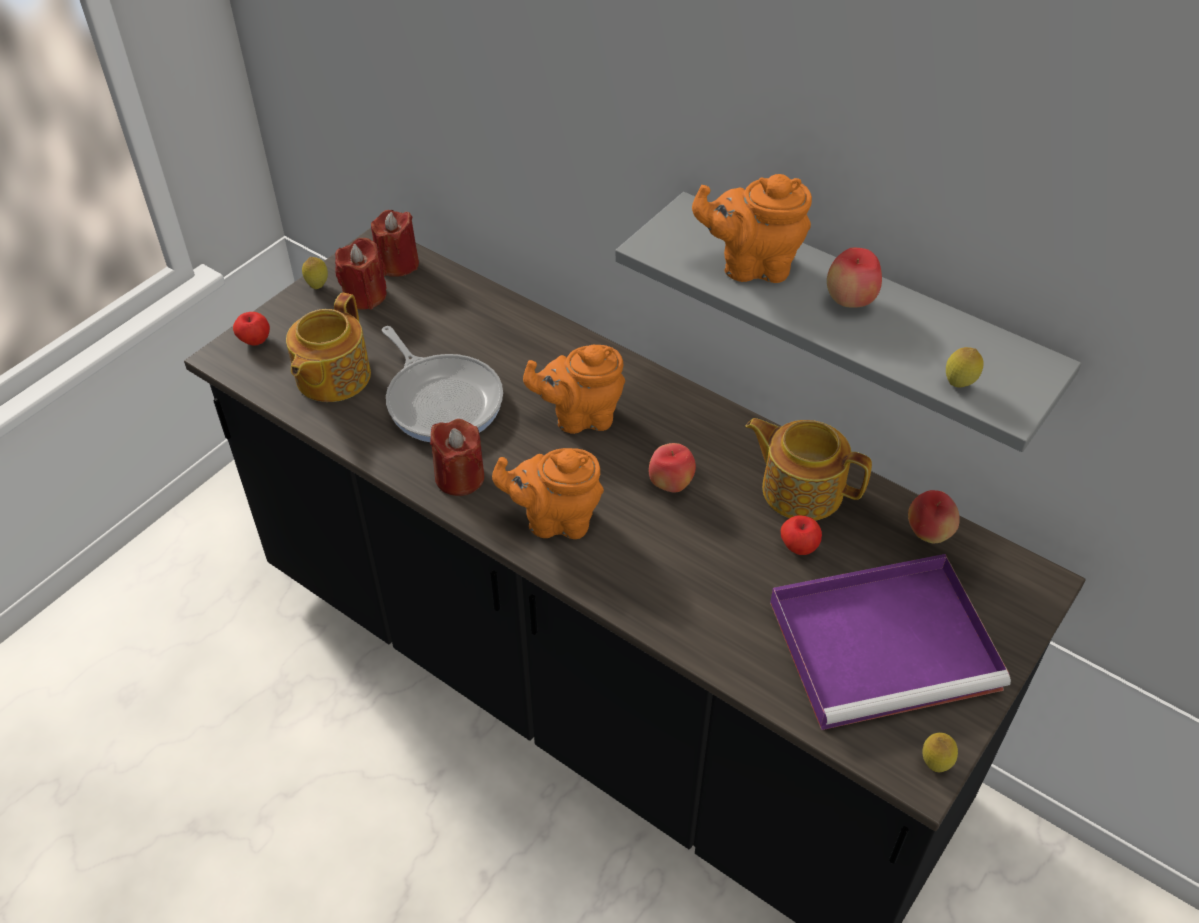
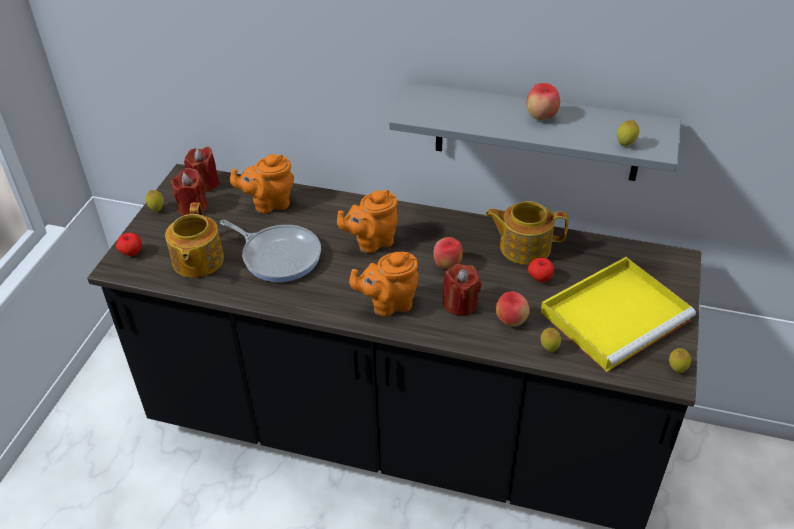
camera: 20 degrees left, 5 degrees down
red candle [430,419,484,496] -> red candle moved to [443,264,481,316]
orange teapot [692,174,812,283] -> orange teapot moved to [230,154,294,214]
purple tray [770,554,1011,730] -> yellow tray [541,257,696,372]
apple [908,490,960,543] -> apple moved to [496,291,530,327]
none -> lemon [541,328,561,352]

